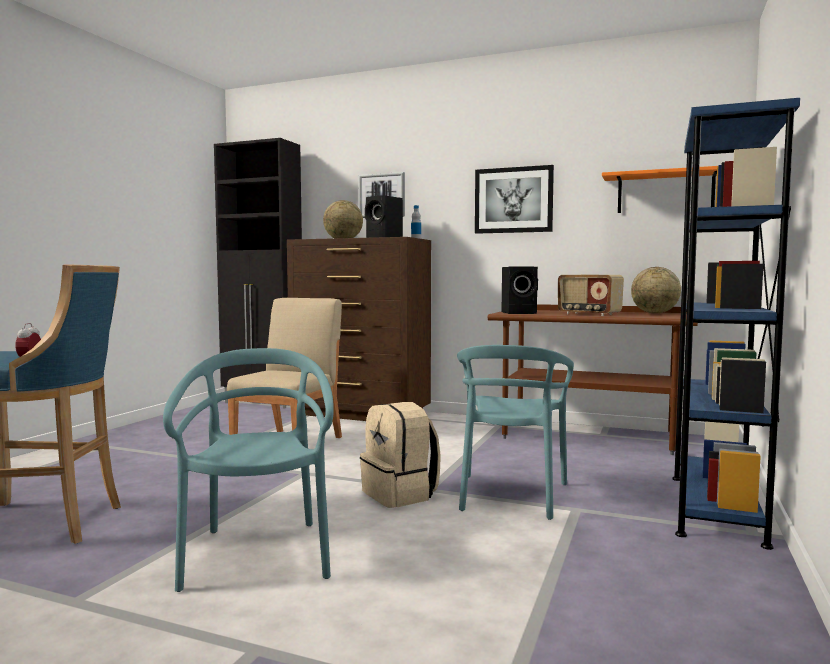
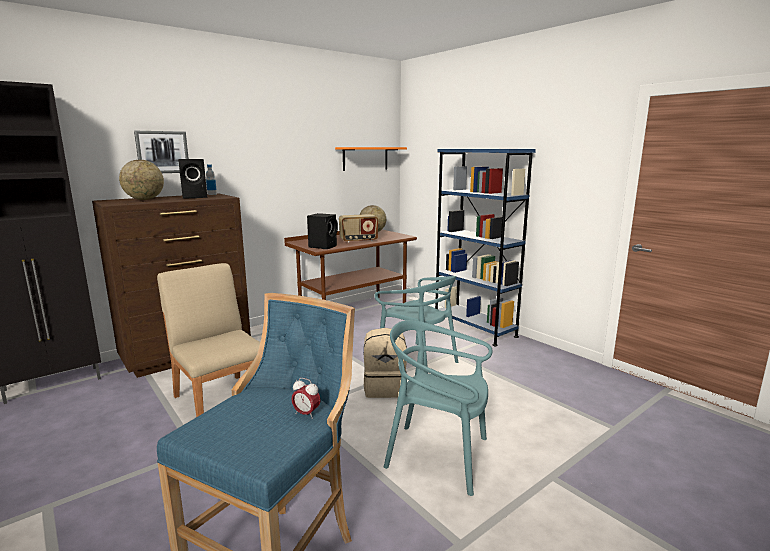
camera: 60 degrees left, 10 degrees up
picture [475,165,554,234] -> none

